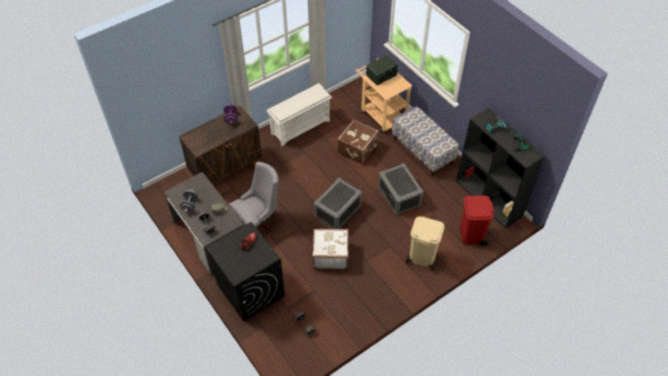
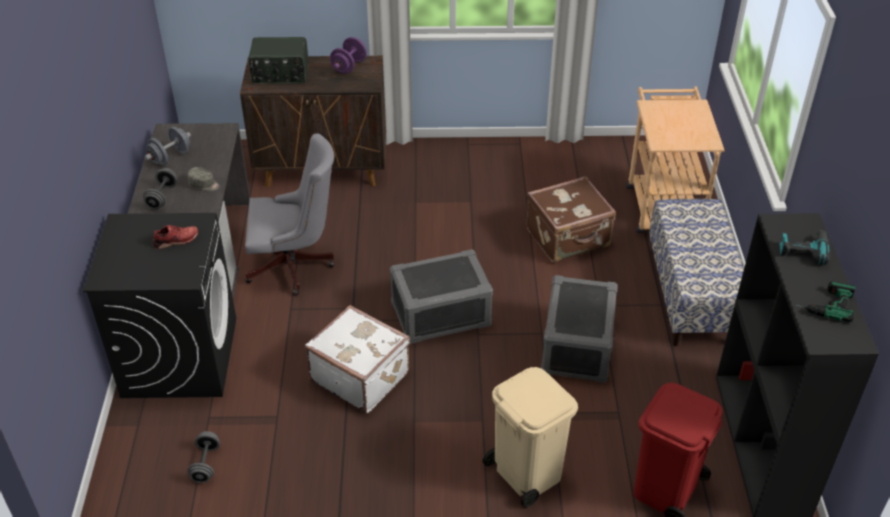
camera: 35 degrees right, 10 degrees down
white shoe rack [267,83,332,146] -> none
radio [366,55,398,85] -> radio moved to [248,37,309,84]

